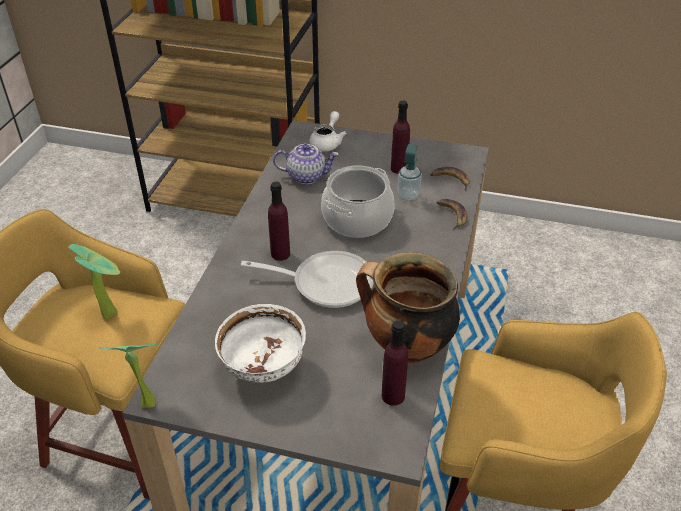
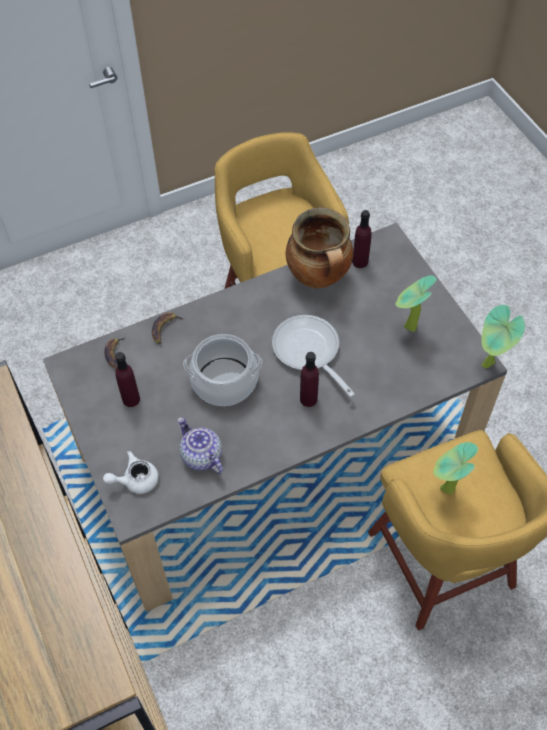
camera: 130 degrees left, 15 degrees up
white bowl [215,304,306,383] -> potted plant [396,275,437,332]
soap dispenser [397,144,422,200] -> none

